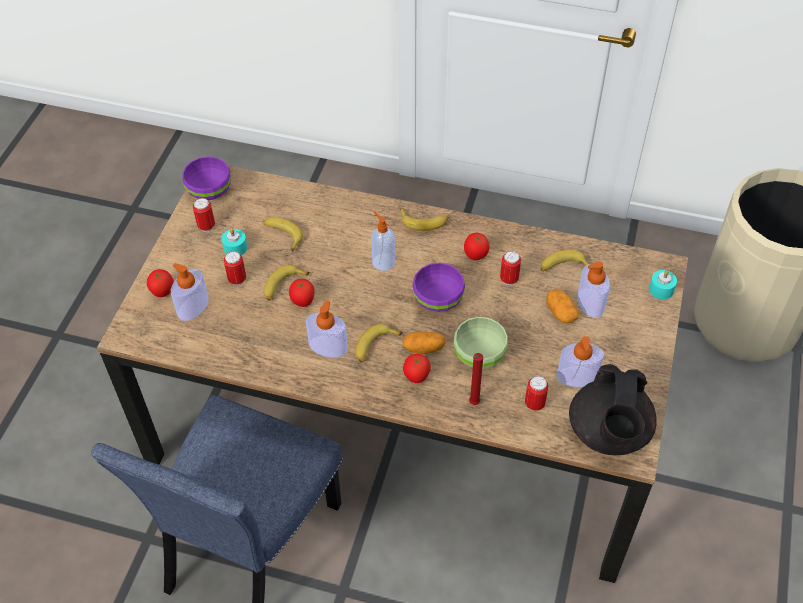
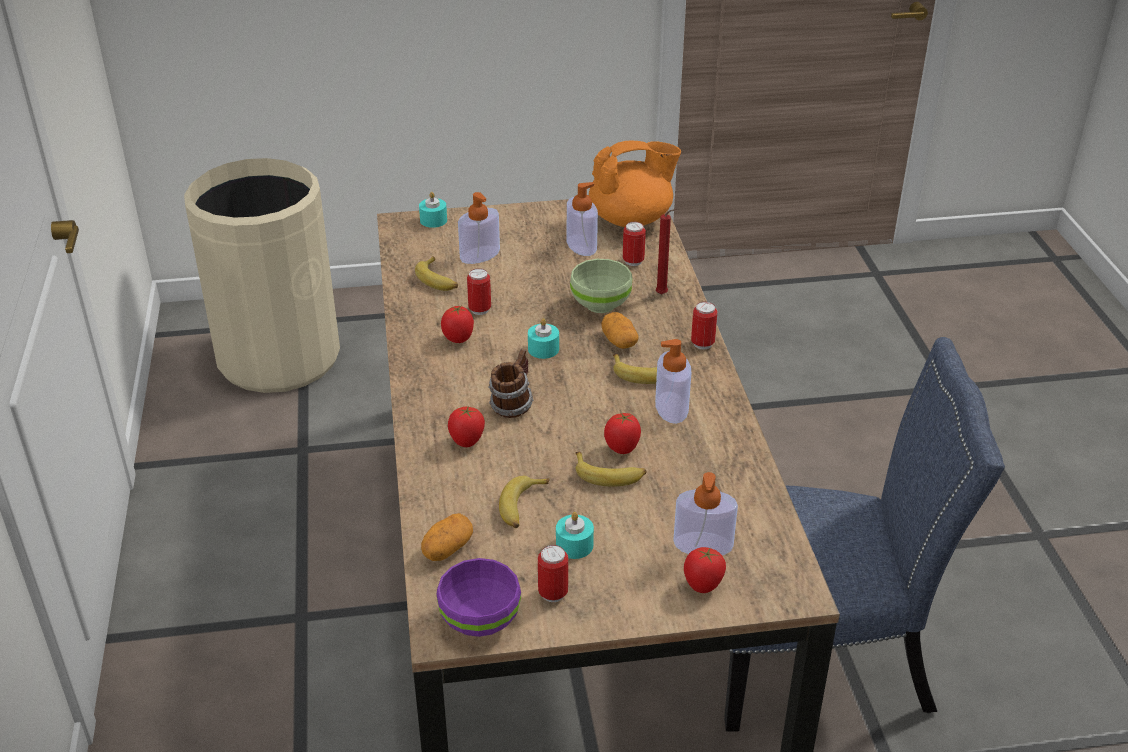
camera: 115 degrees left, 15 degrees down
can [224,251,246,285] -> can moved to [691,301,717,349]
soap dispenser [371,211,395,271] -> mug [489,349,533,418]
banana [399,208,449,231] -> none
tomato [403,354,431,383] -> tomato moved to [448,406,485,447]
purple bowl [413,263,465,312] -> turquoise candle [528,318,559,359]
potato [546,289,579,324] -> potato moved to [421,513,473,561]
black teapot [569,364,657,455] -> orange teapot [589,141,681,227]

